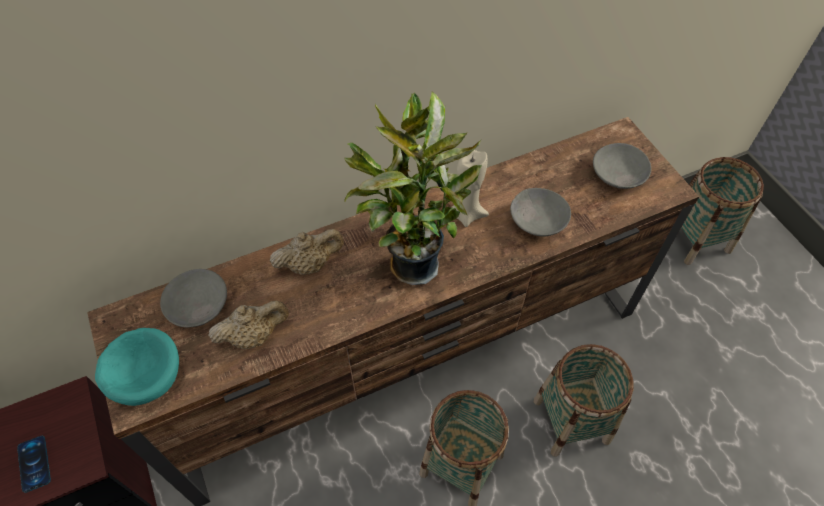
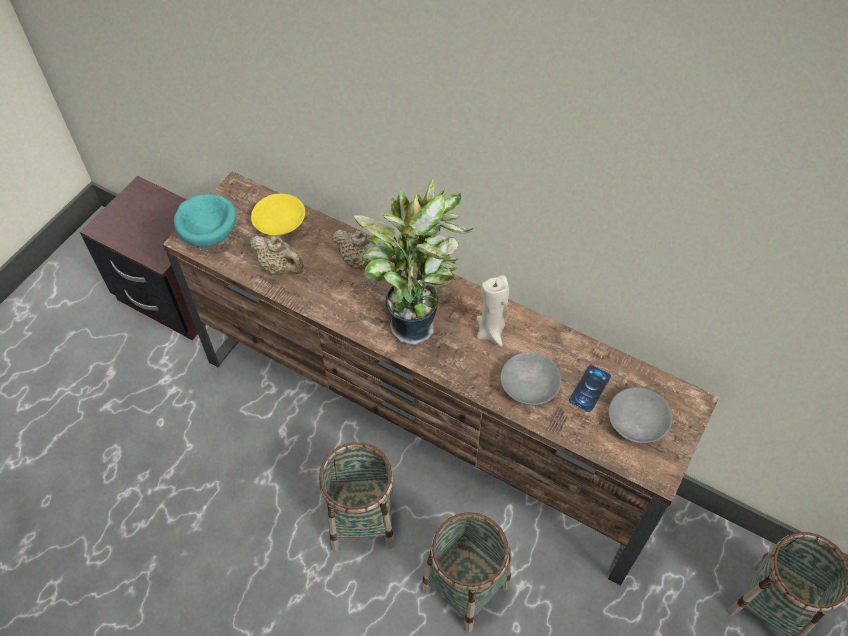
camera: 55 degrees right, 0 degrees up
phone [17,436,51,493] -> phone moved to [569,365,611,412]
grey bowl [160,269,227,328] -> yellow bowl [251,194,305,236]

